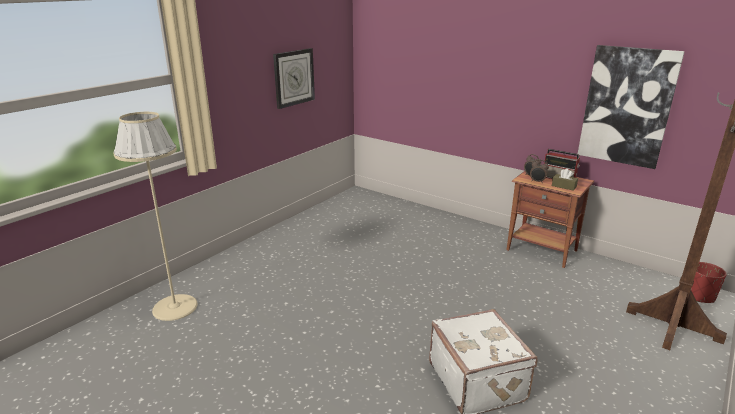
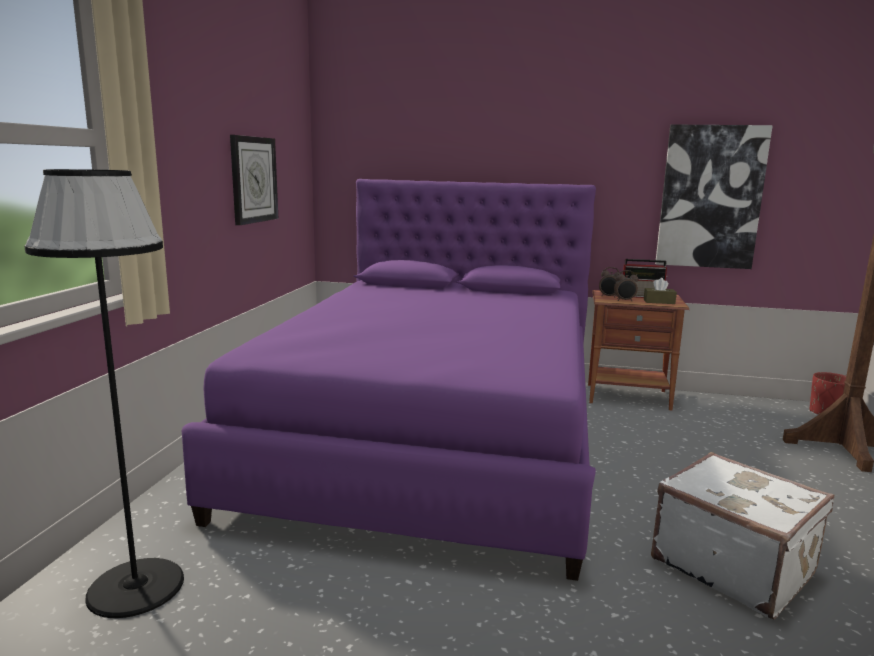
camera: 25 degrees left, 10 degrees down
beige floor lamp [114,112,198,321] -> black floor lamp [24,169,184,618]
none -> purple bed [182,179,596,581]

